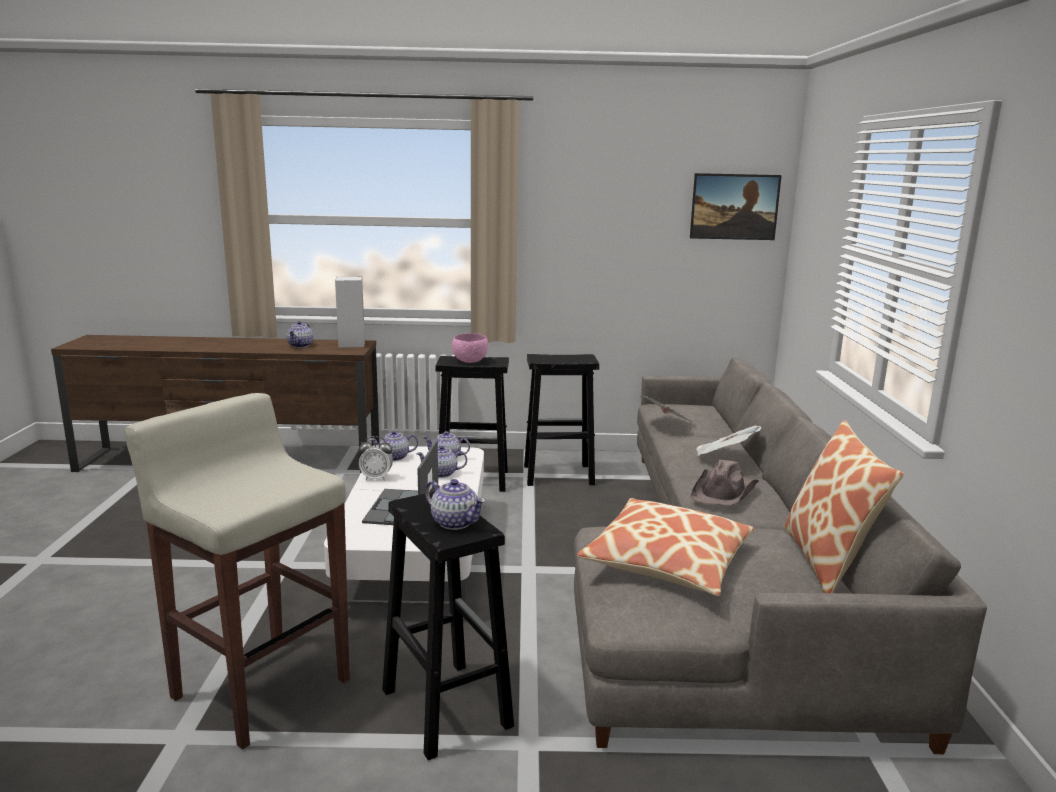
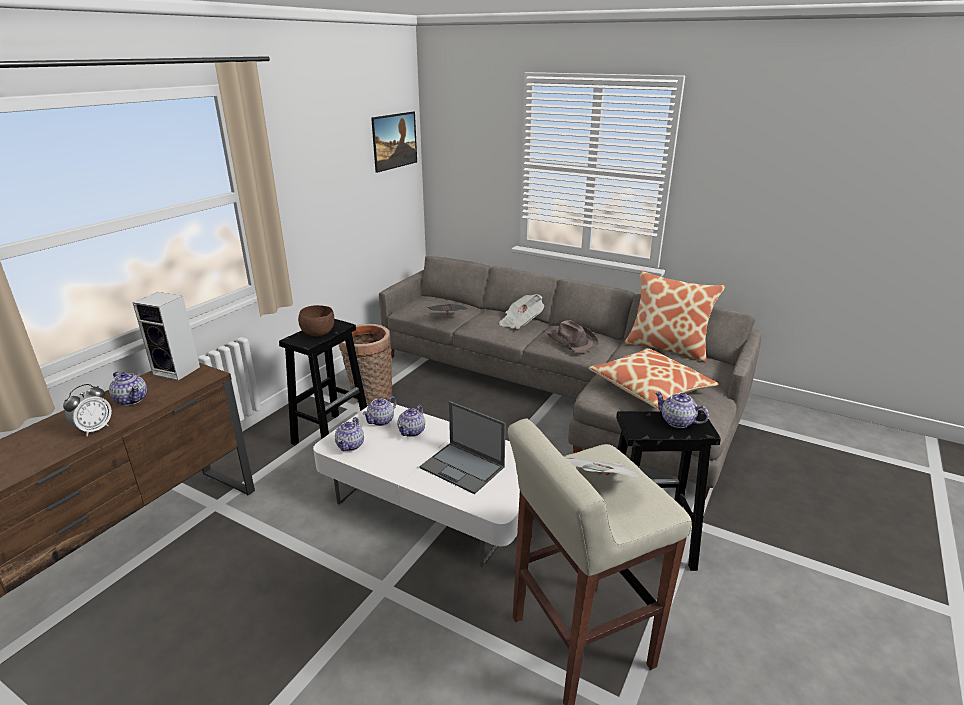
camera: 60 degrees left, 10 degrees up
alarm clock [358,436,393,481] -> alarm clock moved to [63,384,112,436]
teapot [425,479,486,530] -> teapot turned 120 degrees counterclockwise [654,391,709,428]
pink bowl [452,333,488,363] -> brown bowl [298,305,334,336]
black stool [524,354,599,486] -> basket [339,324,392,405]
none -> newspaper [565,457,642,477]

